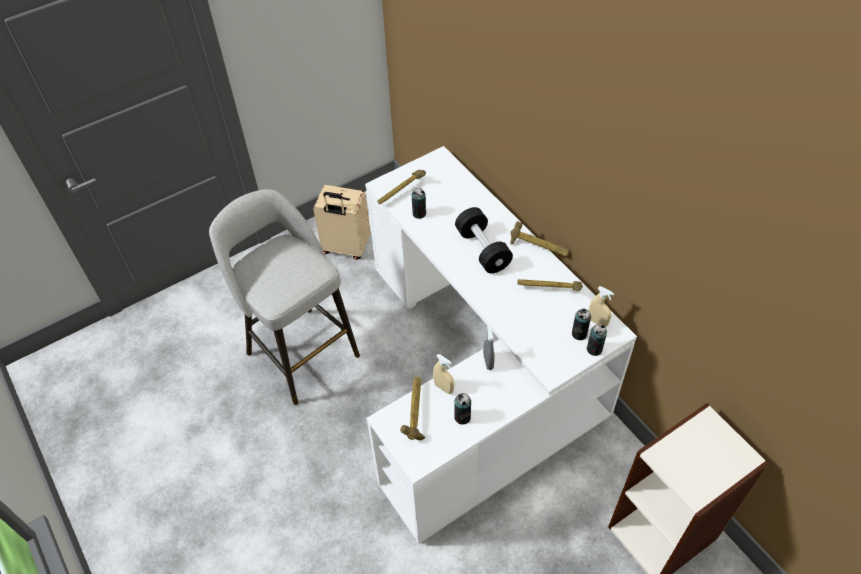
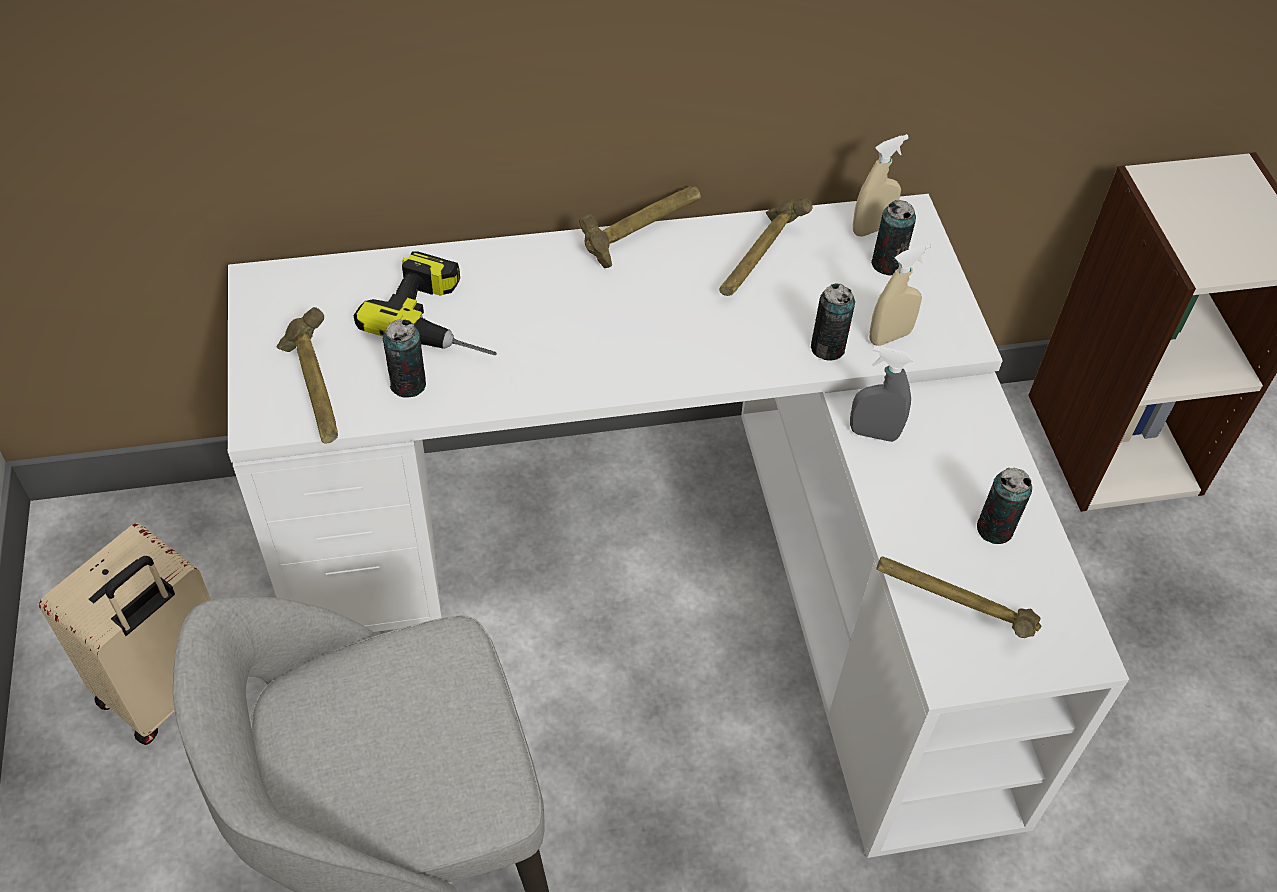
camera: 70 degrees left, 0 degrees up
beige spray bottle [433,354,454,394] -> beige spray bottle moved to [869,243,931,346]
black dumbbell [455,207,513,273] -> none
can [586,324,607,356] -> can moved to [811,283,855,361]
none -> power drill [353,251,497,355]

